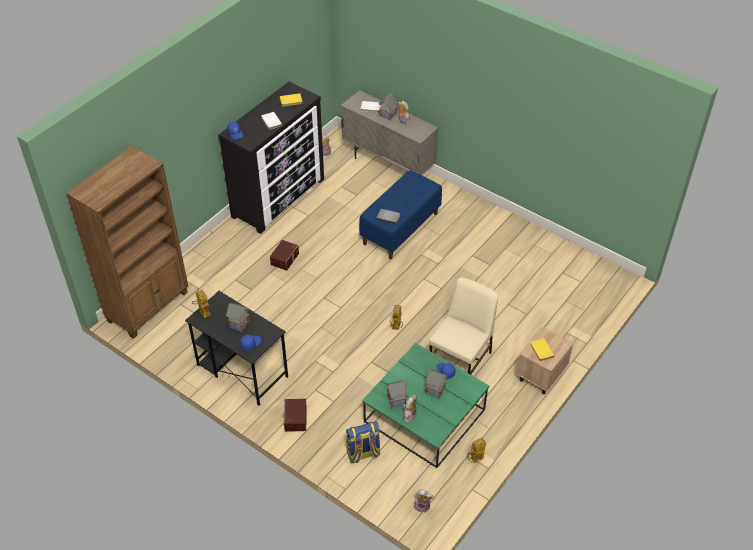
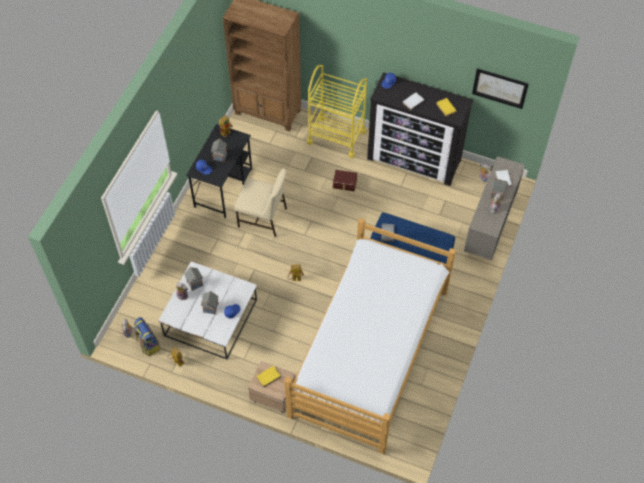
camera: 75 degrees right, 10 degrees up
brown storage box [283,399,307,432] -> none
backpack [346,421,380,463] -> backpack moved to [134,317,160,356]
green coffee table [362,343,489,468] -> white coffee table [158,261,257,359]
beige chair [429,277,498,375] -> beige chair moved to [235,168,287,237]
none -> bed [284,218,456,454]
none -> yellow cart [307,65,367,158]
none -> picture [472,68,529,109]

